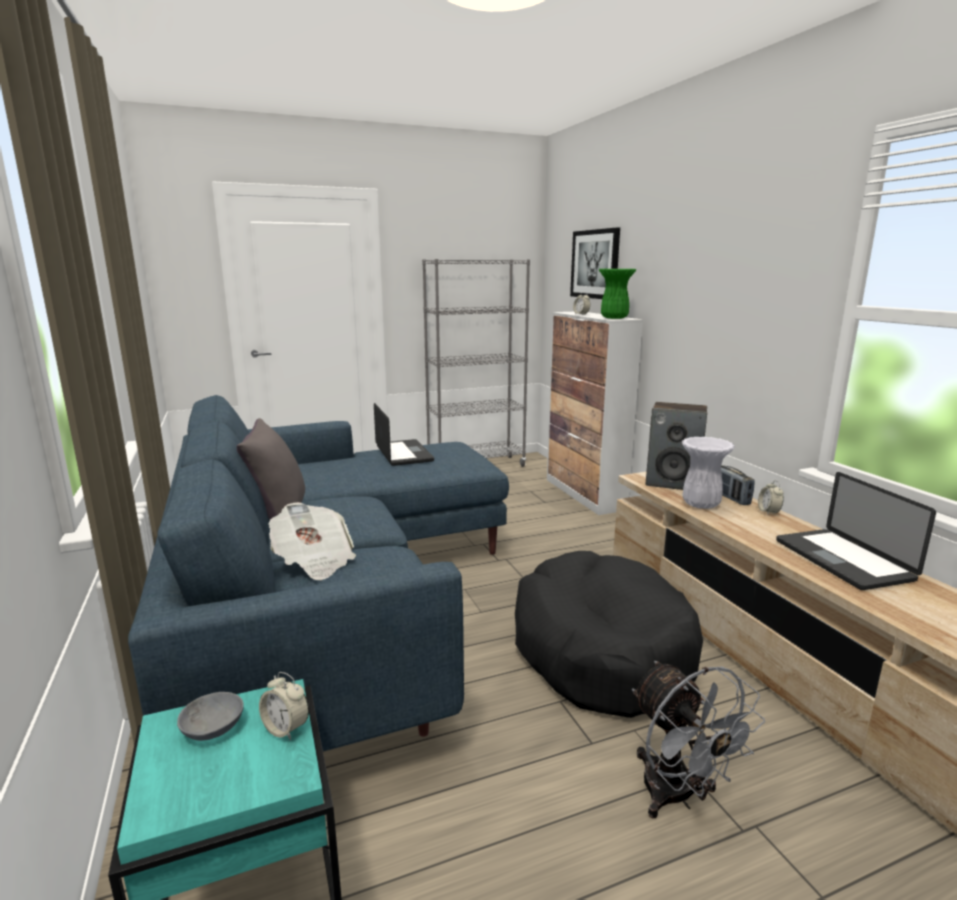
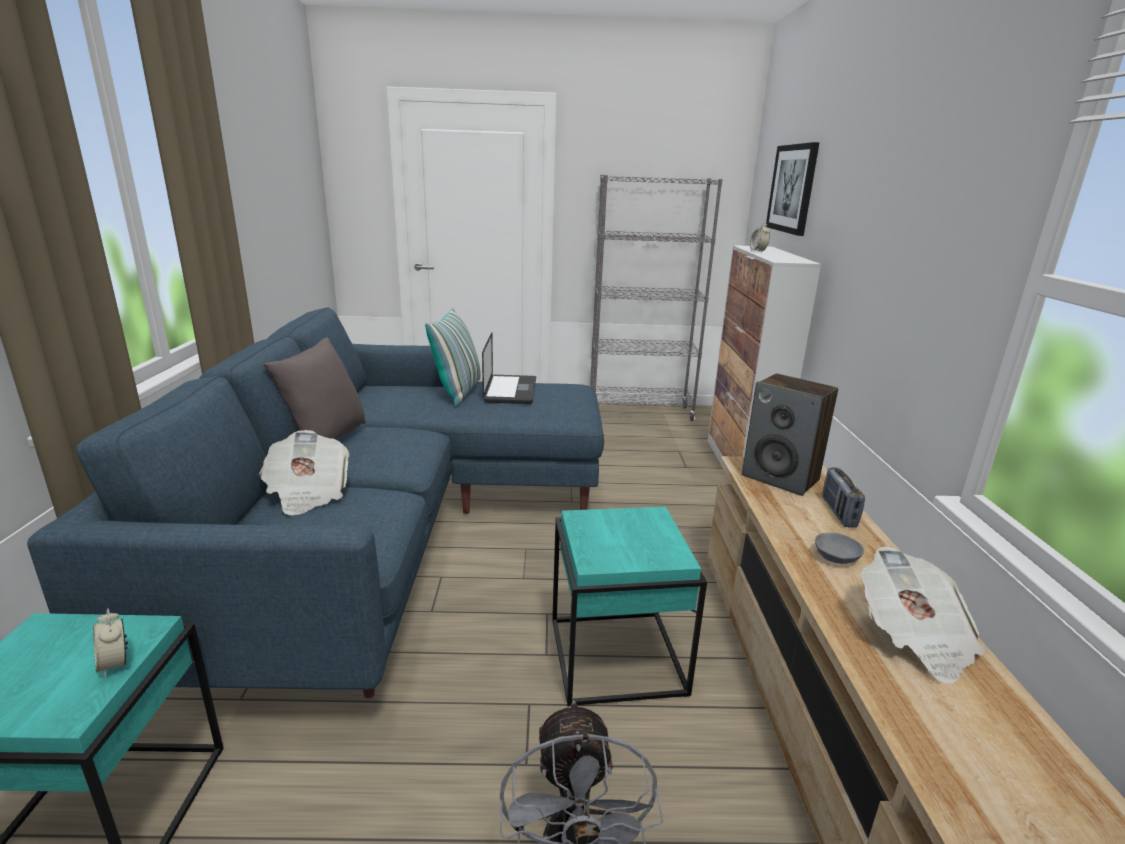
camera: 20 degrees right, 5 degrees up
grey bowl [177,692,244,741] -> grey bowl moved to [815,533,864,564]
black dog bed [515,551,703,718] -> turquoise side table [552,507,707,707]
green vase [599,269,636,319] -> none
white vase [682,437,735,509] -> none
alarm clock [758,480,784,514] -> none
laptop [776,472,936,590] -> newspaper [861,546,986,685]
none -> pillow [425,308,481,407]

